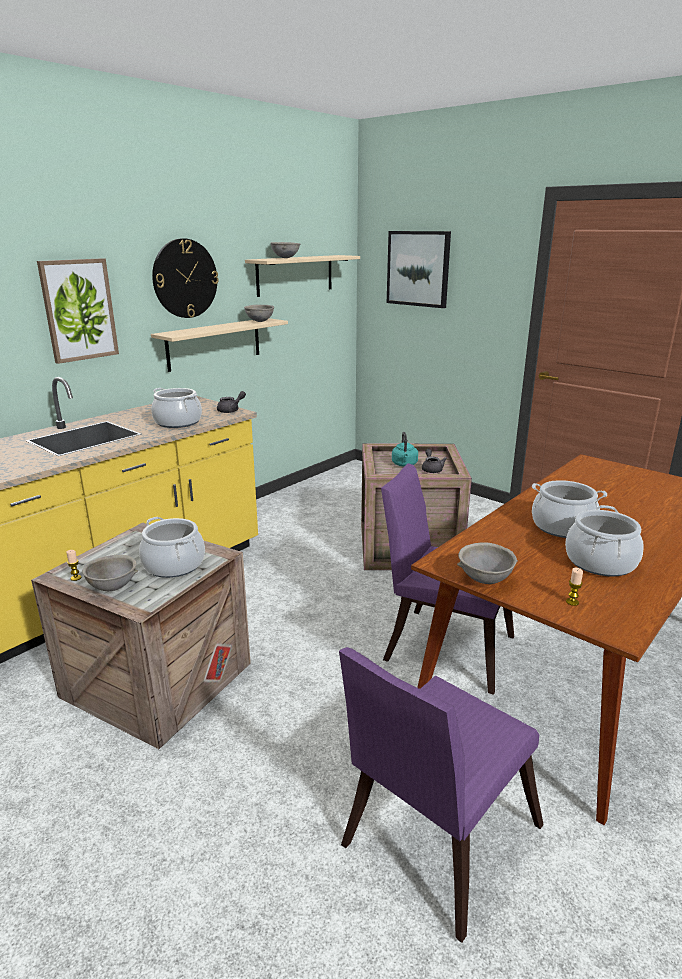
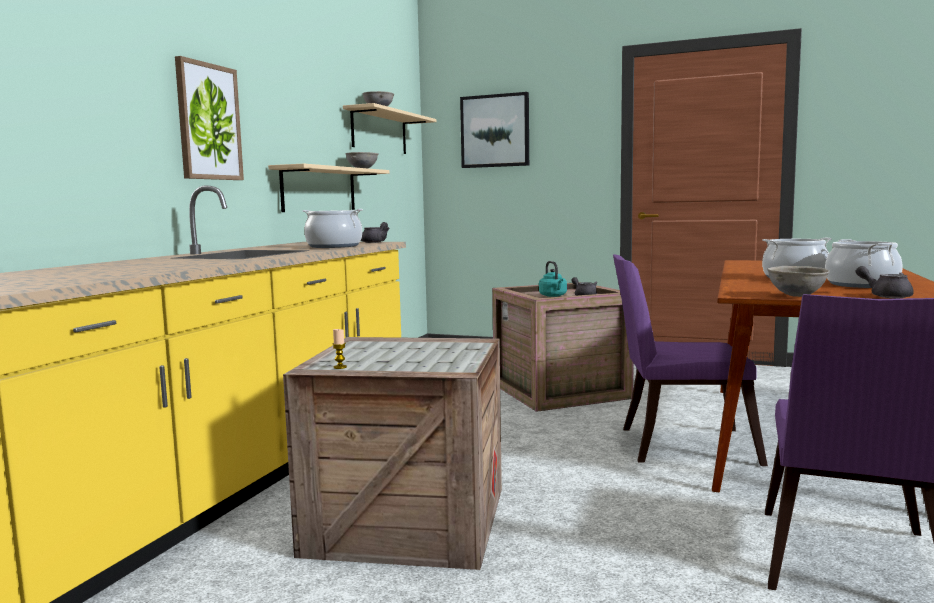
camera: 20 degrees left, 15 degrees down
grey bowl [82,555,138,591] -> none
cooking pot [139,517,205,578] -> none
wall clock [152,238,219,318] -> none
candle [566,568,583,606] -> grey teapot [856,266,914,298]

